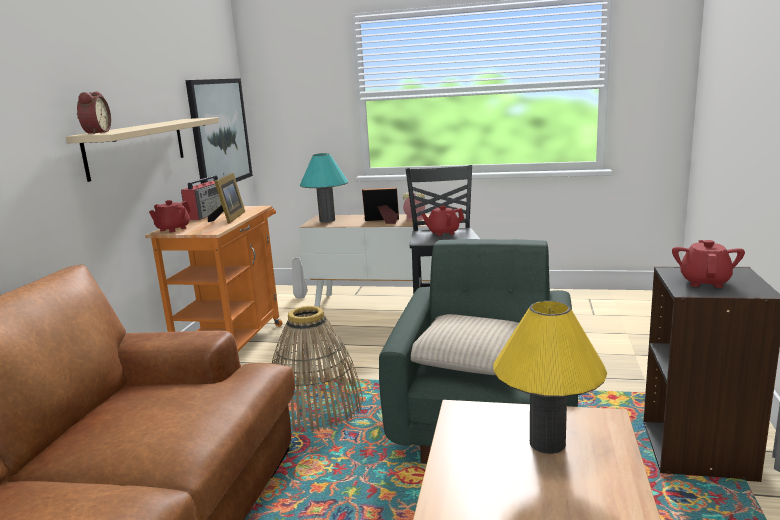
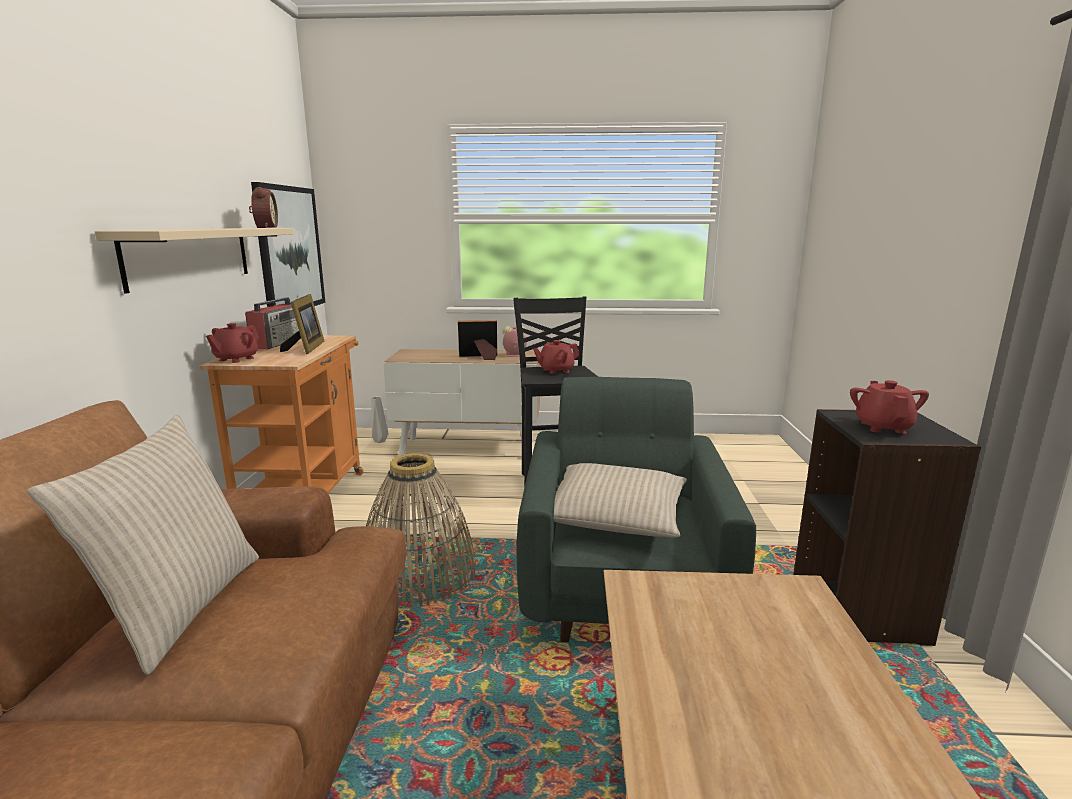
camera: 10 degrees left, 0 degrees up
alarm clock [77,92,111,134] -> alarm clock moved to [249,187,278,228]
turquoise table lamp [300,153,348,222] -> none
yellow table lamp [494,301,607,454] -> none
none -> beige pillow [27,415,259,675]

